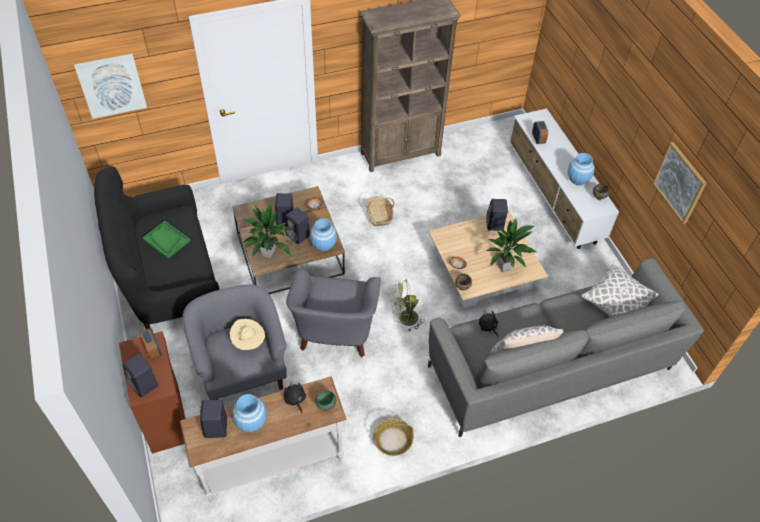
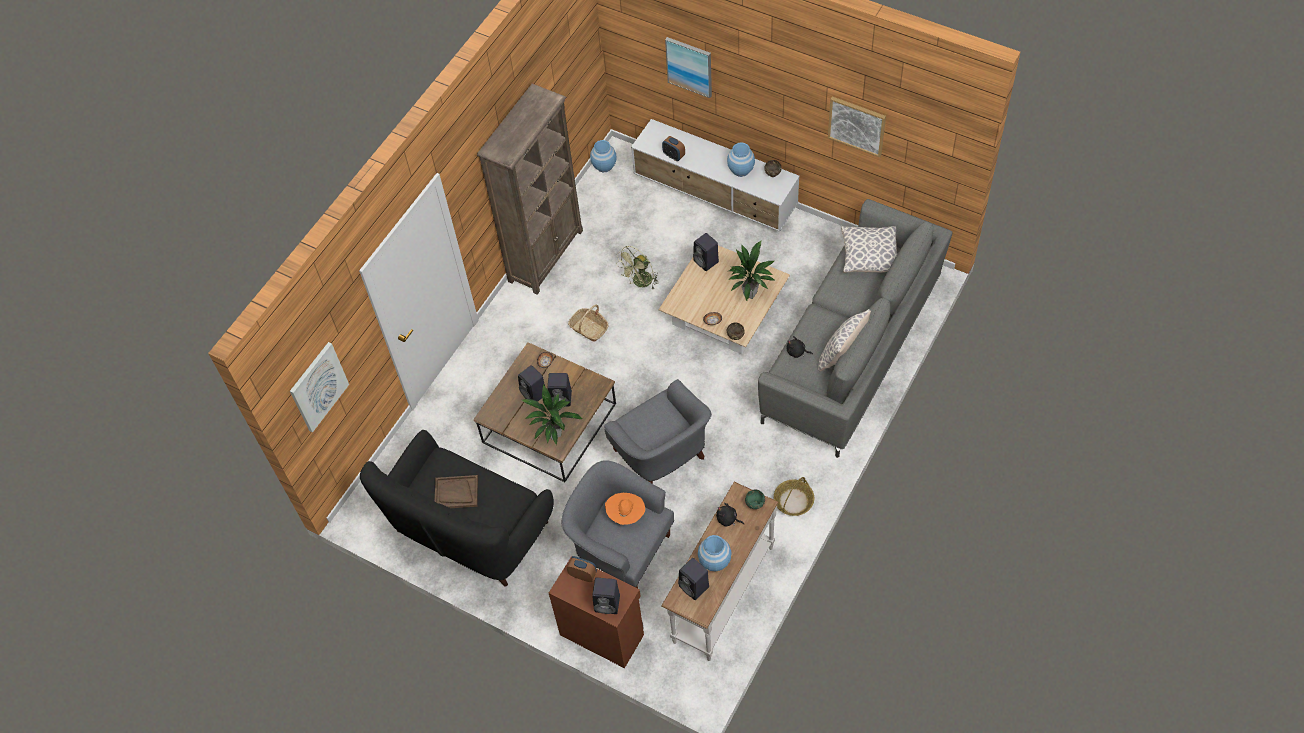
camera: 35 degrees left, 5 degrees up
green tray [143,221,190,259] -> brown tray [435,475,478,508]
beige hat [230,319,265,350] -> orange hat [605,493,645,525]
blue vase [310,219,337,252] -> blue vase moved to [590,140,616,172]
green fan [391,280,425,332] -> green fan moved to [616,246,659,290]
none -> picture [665,37,712,98]

